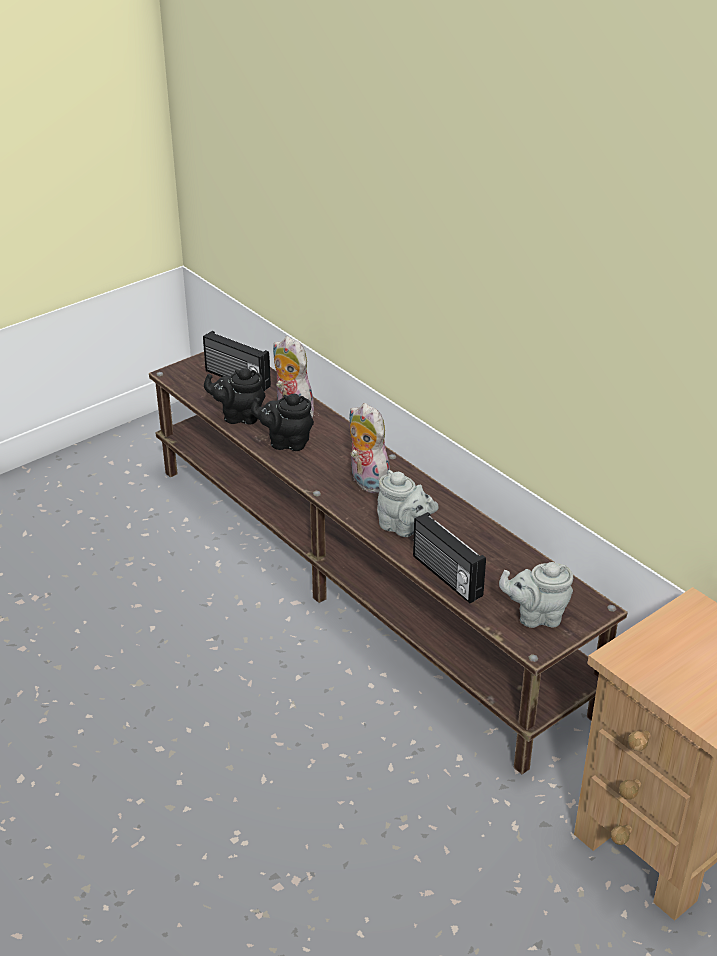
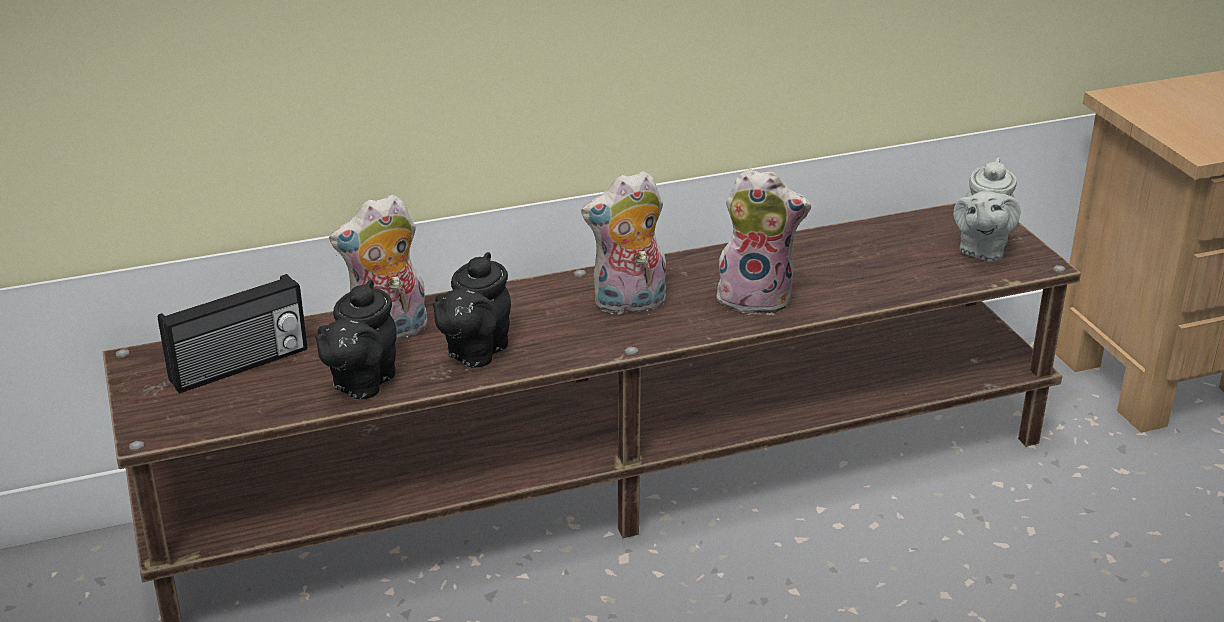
camera: 70 degrees left, 5 degrees down
grey teapot [377,470,439,537] -> plush toy [717,168,811,315]
radio [413,512,486,603] -> none

